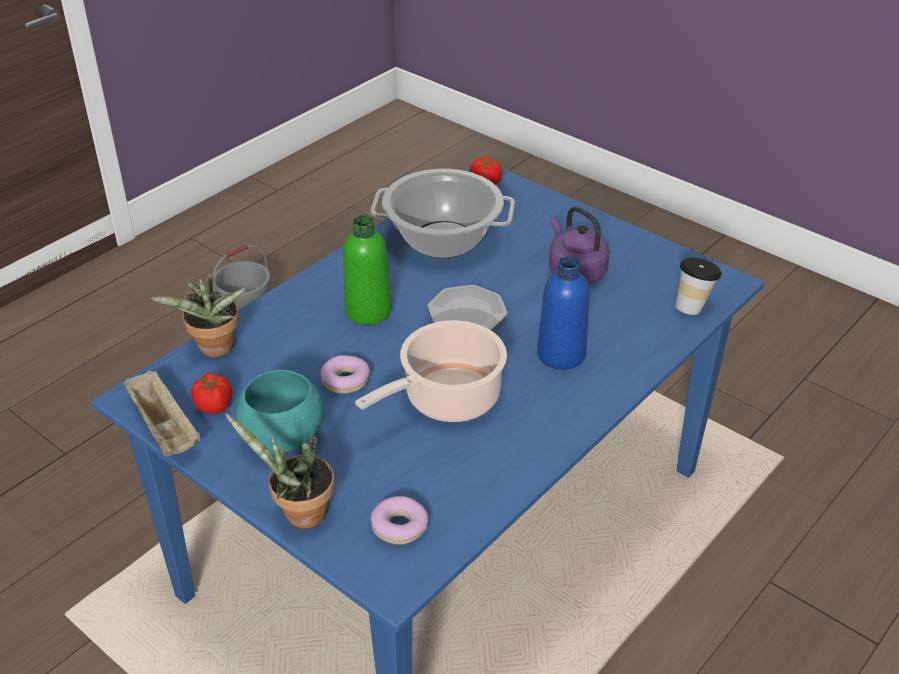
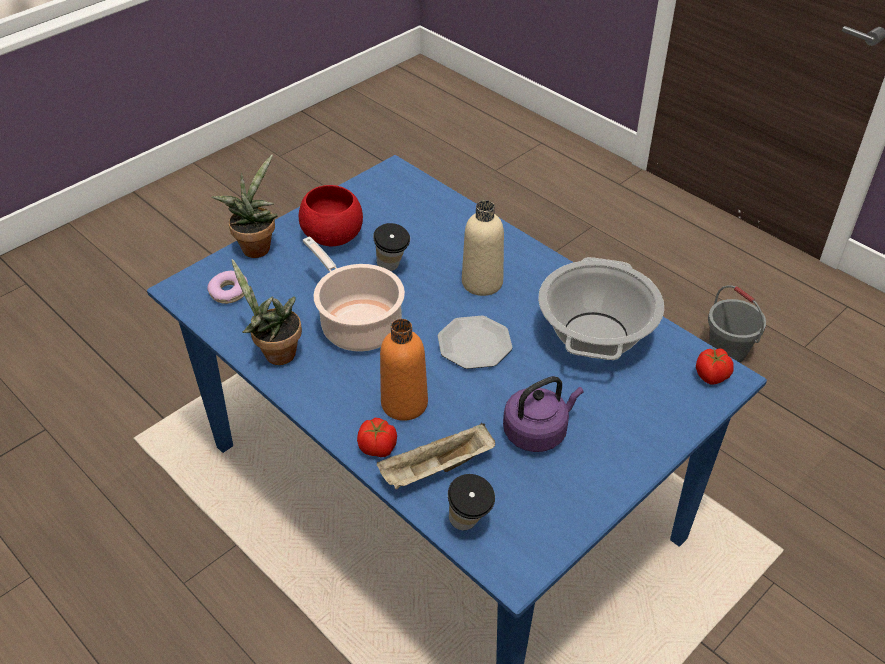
camera: 95 degrees right, 5 degrees up
beige tray [124,371,201,456] -> beige tray moved to [377,423,495,489]
potted plant [150,274,246,357] -> potted plant moved to [232,259,302,365]
tomato [191,373,233,414] -> tomato moved to [357,418,397,457]
turquoise bowl [235,370,324,455] -> red bowl [299,185,363,247]
donut [320,355,370,394] -> cup [373,223,410,271]
green bottle [343,215,392,325] -> beige bottle [462,200,504,296]
blue bottle [537,256,590,370] -> orange bottle [380,319,428,421]

